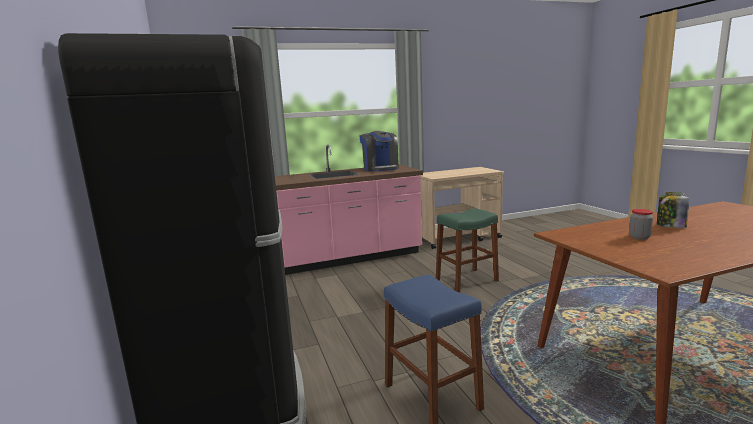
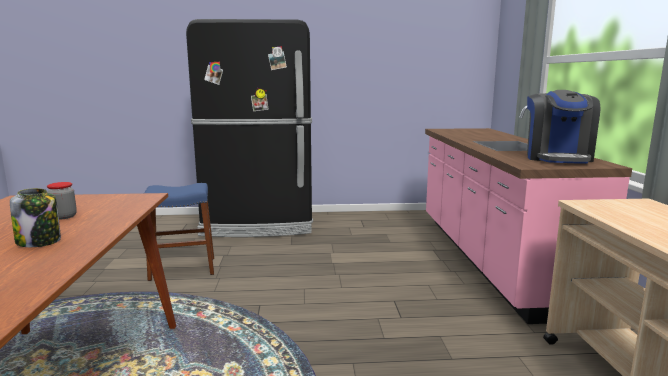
camera: 105 degrees right, 0 degrees up
coffee machine [359,131,399,172] -> coffee machine turned 75 degrees counterclockwise [527,90,600,164]
green stool [436,208,499,292] -> none

